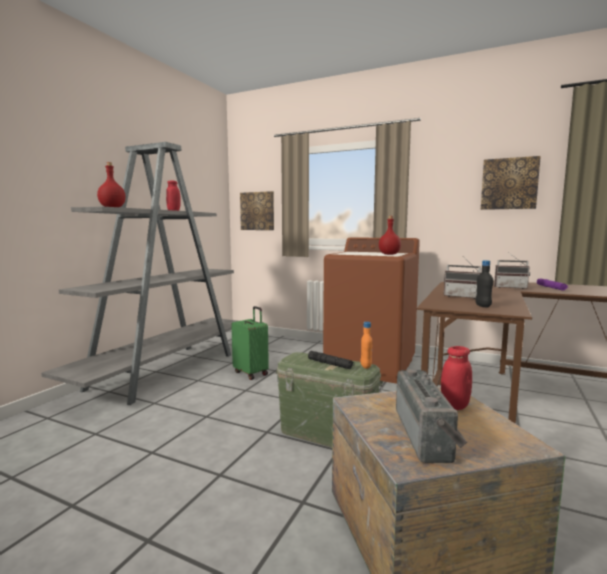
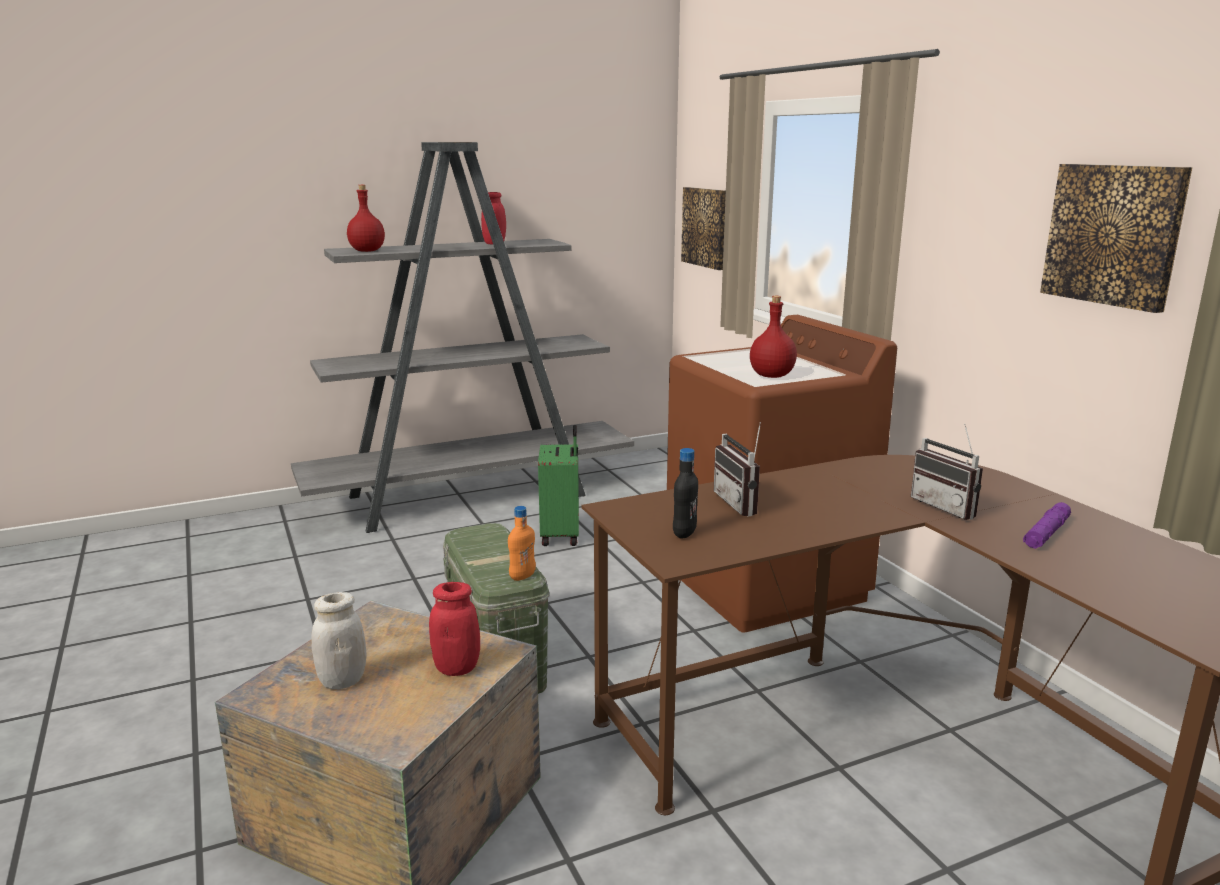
camera: 40 degrees right, 10 degrees up
black flashlight [308,351,354,369] -> none
radio [396,369,467,463] -> white jar [311,592,367,689]

